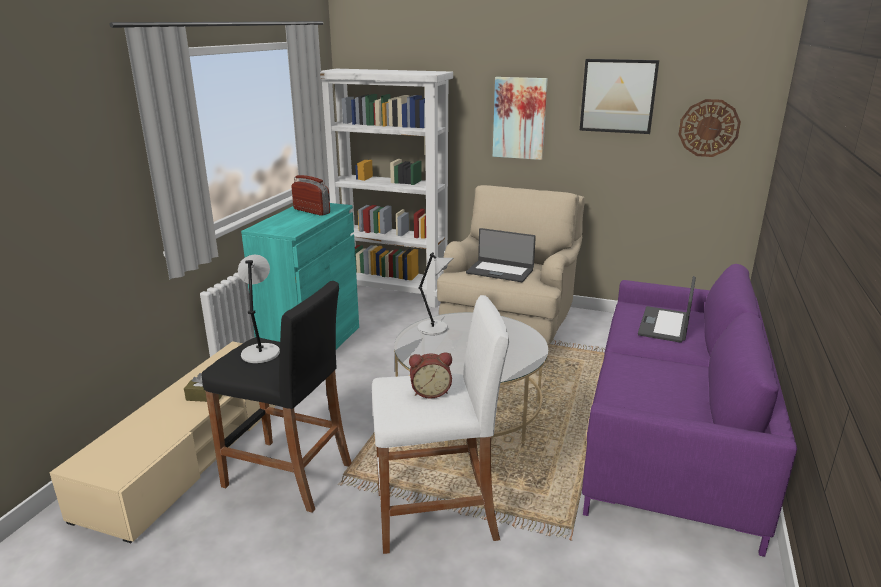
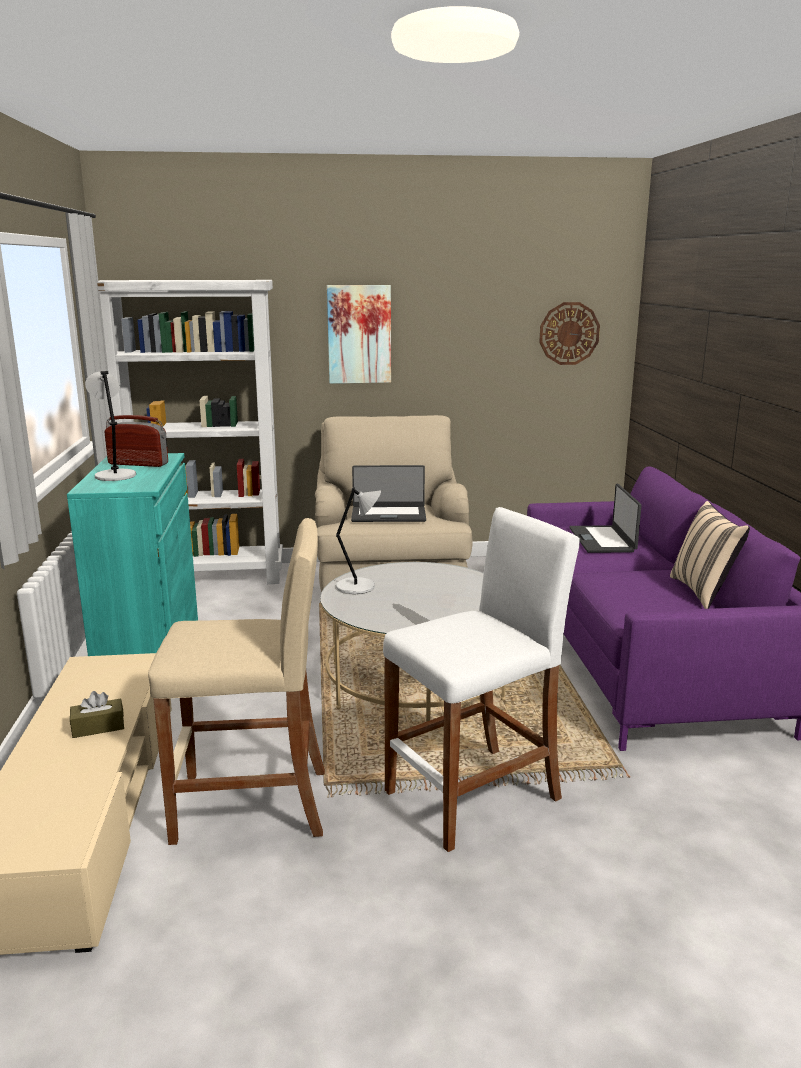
camera: 25 degrees left, 5 degrees down
black stool [201,281,352,513] -> beige stool [148,518,325,845]
grey table lamp [238,254,280,363] -> grey table lamp moved to [85,371,136,481]
alarm clock [409,353,452,398] -> none
picture [580,59,659,134] -> none
none -> beige pillow [670,501,750,609]

